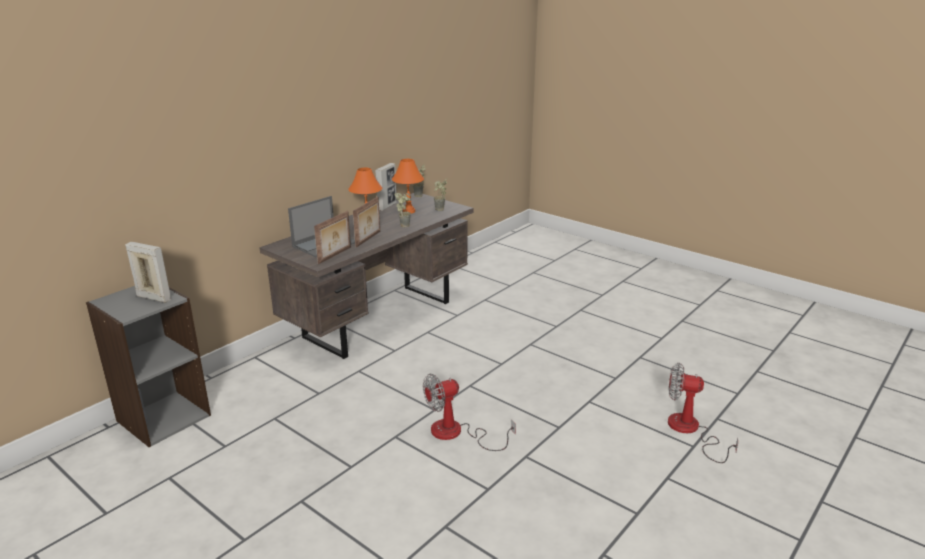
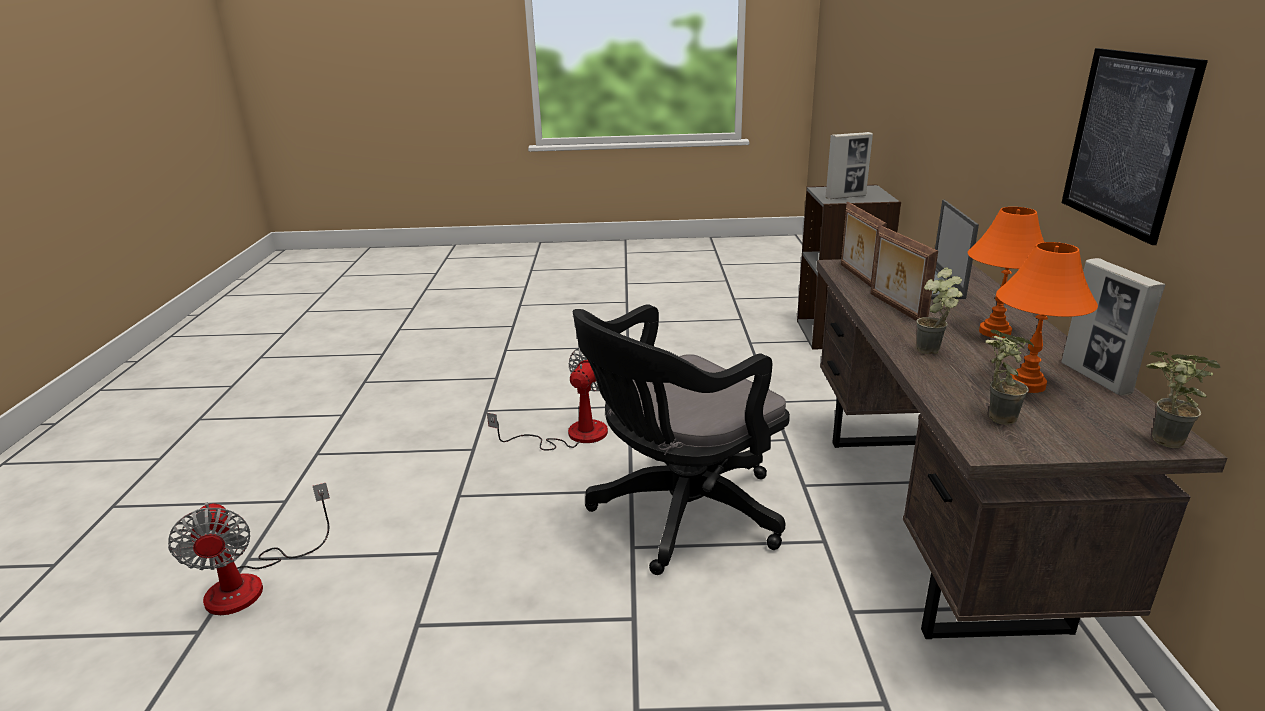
camera: 140 degrees right, 0 degrees up
fan [668,363,738,463] -> fan turned 90 degrees clockwise [168,483,330,615]
none -> black office chair [573,304,790,575]
none -> picture [1062,48,1208,245]

